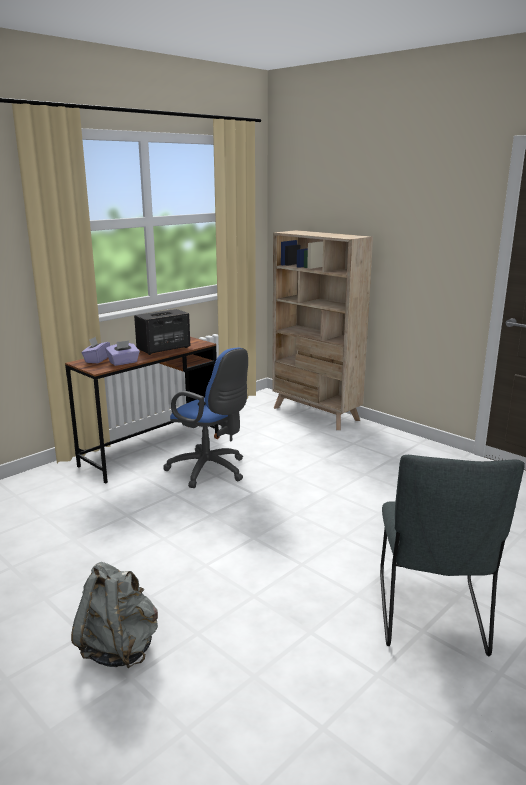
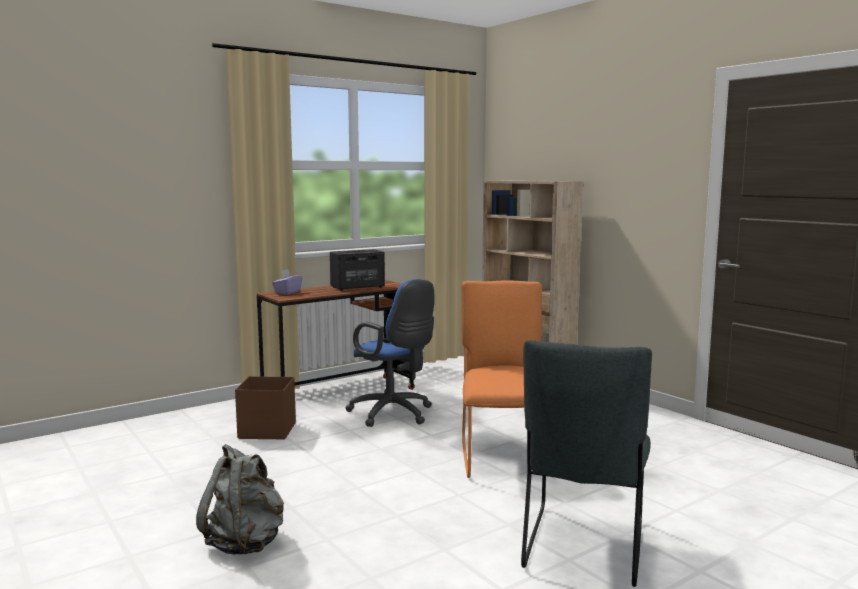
camera: 10 degrees right, 10 degrees down
purple tissue box [105,341,140,366] -> none
none -> brown storage box [235,376,296,439]
none -> orange chair [461,280,542,478]

